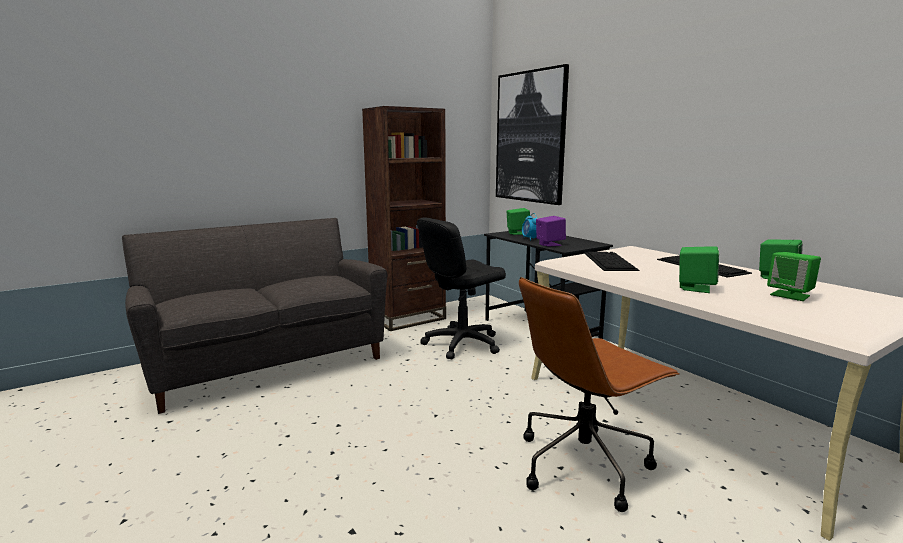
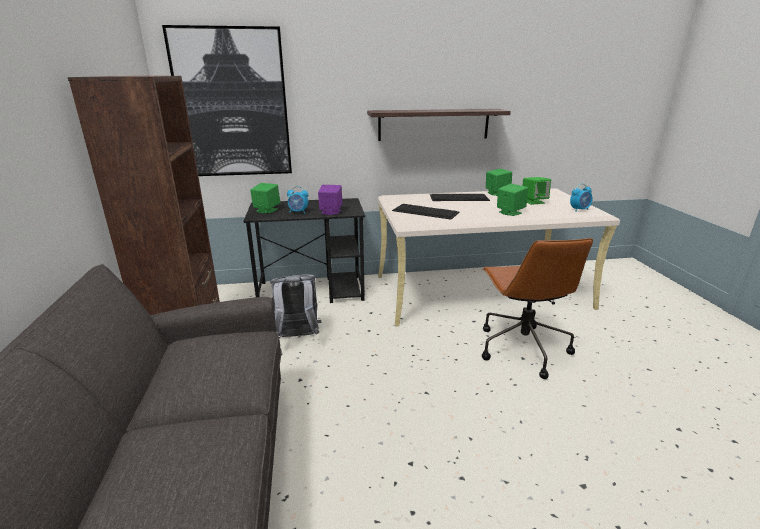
camera: 65 degrees left, 10 degrees up
black office chair [417,218,506,360] -> grey backpack [270,274,321,337]
none -> shelf [367,109,511,141]
none -> alarm clock [570,184,592,212]

